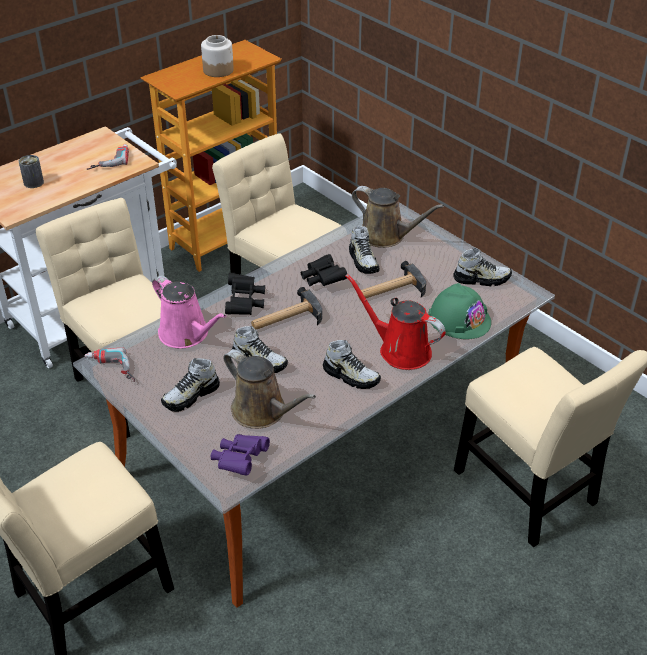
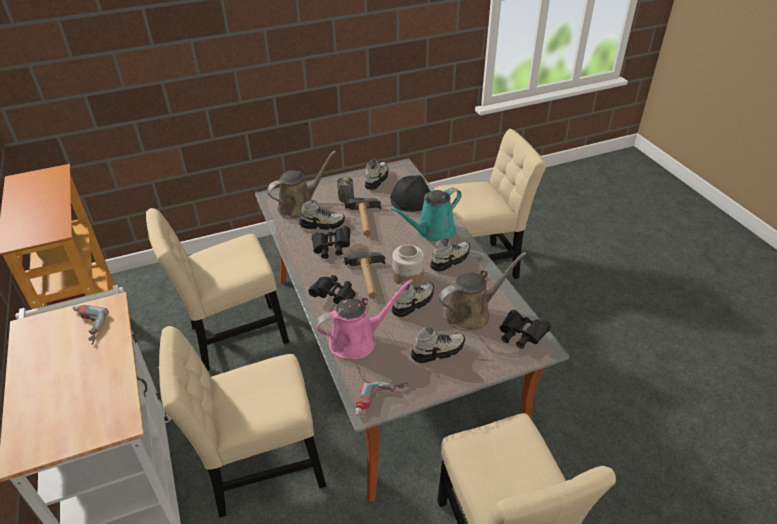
camera: 70 degrees left, 0 degrees up
can [19,155,44,188] -> can moved to [337,177,354,203]
shoe [161,358,220,412] -> shoe turned 90 degrees counterclockwise [411,326,465,363]
jar [201,35,234,77] -> jar moved to [392,245,424,286]
purple binoculars [211,434,270,476] -> black binoculars [500,310,551,349]
red watering can [345,274,445,370] -> turquoise watering can [391,188,462,241]
green hard hat [428,283,491,339] -> black hard hat [391,175,431,212]

